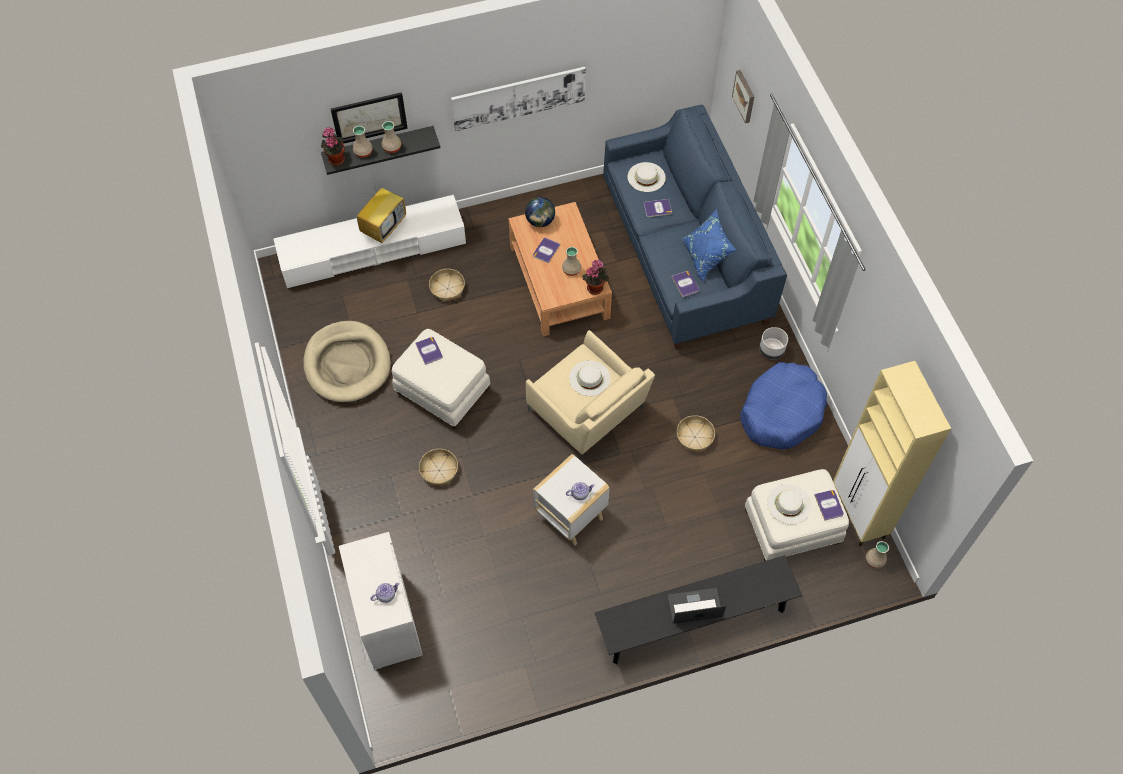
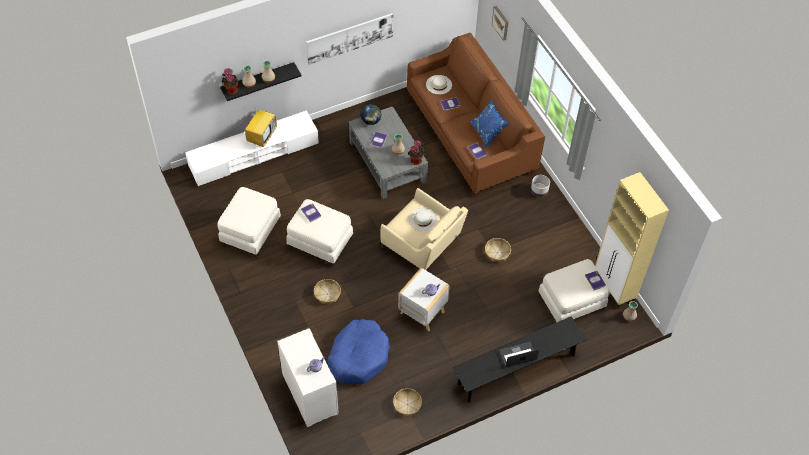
camera: 10 degrees left, 5 degrees down
beige dog bed [303,321,391,403] -> white ottoman [218,187,281,258]
picture [331,92,408,143] -> none
basket [429,269,465,302] -> basket moved to [393,388,422,417]
brown coffee table [508,202,612,336] -> grey coffee table [349,106,428,199]
blue sofa [603,105,787,349] -> brown sofa [407,33,545,197]
blue dog bed [740,362,827,449] -> blue dog bed moved to [328,319,390,384]
white hat [767,484,811,525] -> none

